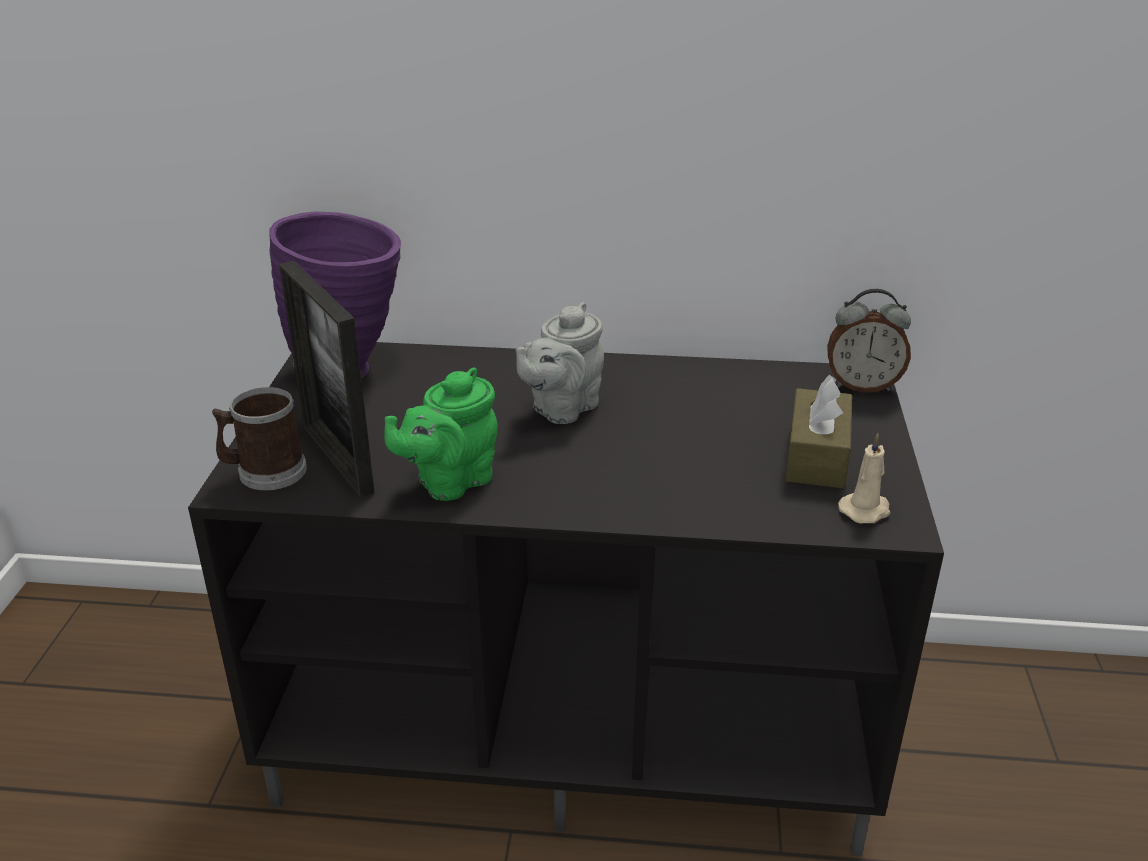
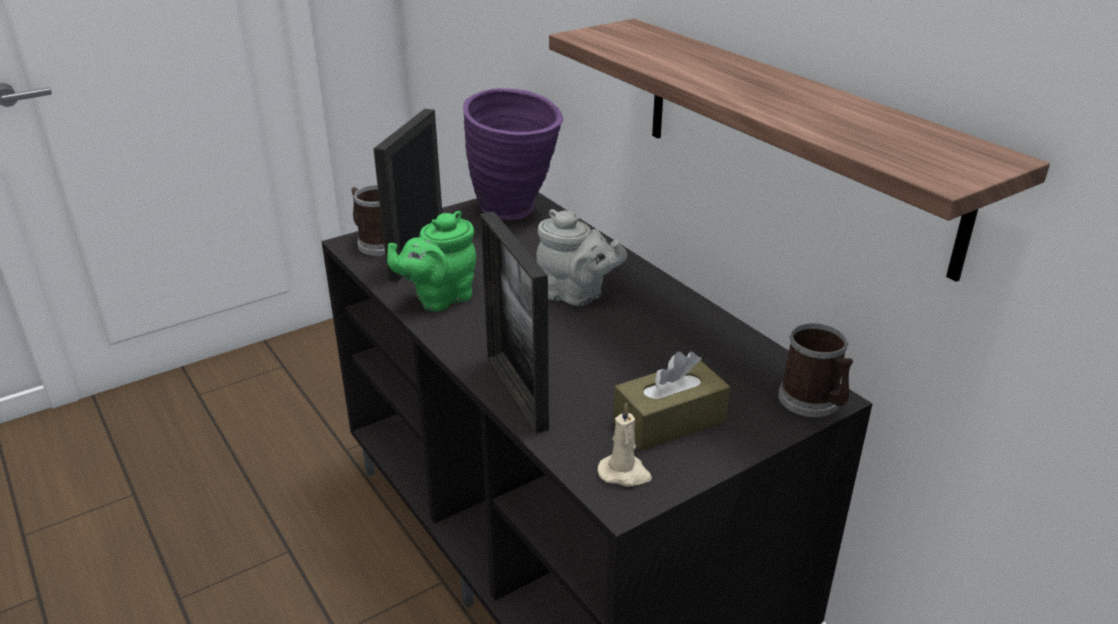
camera: 50 degrees right, 0 degrees up
green teapot [384,368,498,501] -> green teapot turned 45 degrees counterclockwise [387,211,476,311]
grey teapot [516,302,604,424] -> grey teapot turned 150 degrees counterclockwise [536,209,627,306]
alarm clock [827,289,911,393] -> mug [778,323,853,417]
none -> picture frame [480,211,549,434]
none -> shelf [549,19,1050,282]

